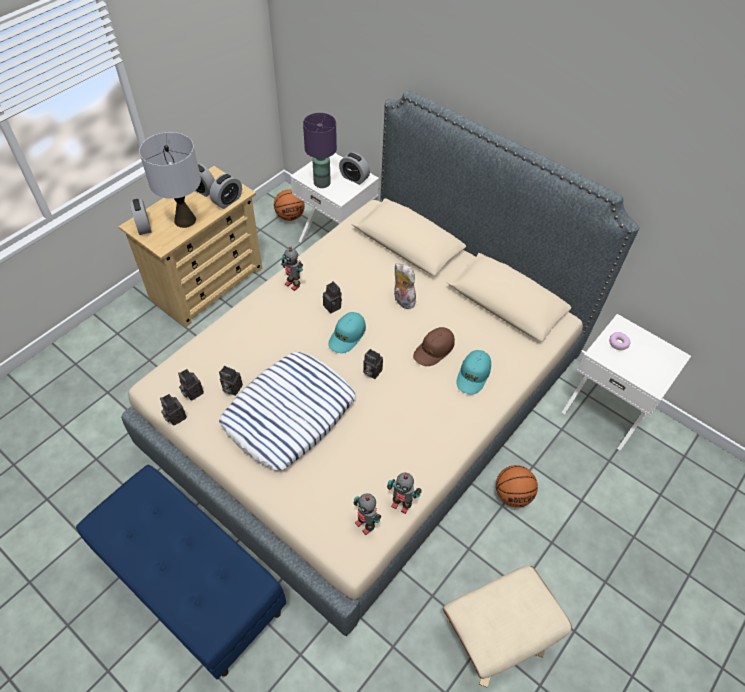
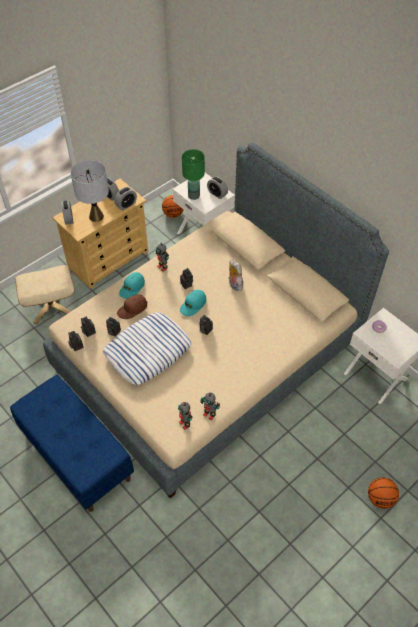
camera: 10 degrees right, 0 degrees up
purple table lamp [303,113,337,188] -> green table lamp [182,149,205,200]
brown cap [413,327,455,366] -> brown cap moved to [117,294,147,319]
beige ottoman [443,566,572,687] -> beige ottoman moved to [15,265,75,324]
turquoise cap [456,350,491,395] -> turquoise cap moved to [119,272,145,299]
basketball [496,465,538,507] -> basketball moved to [368,478,399,509]

